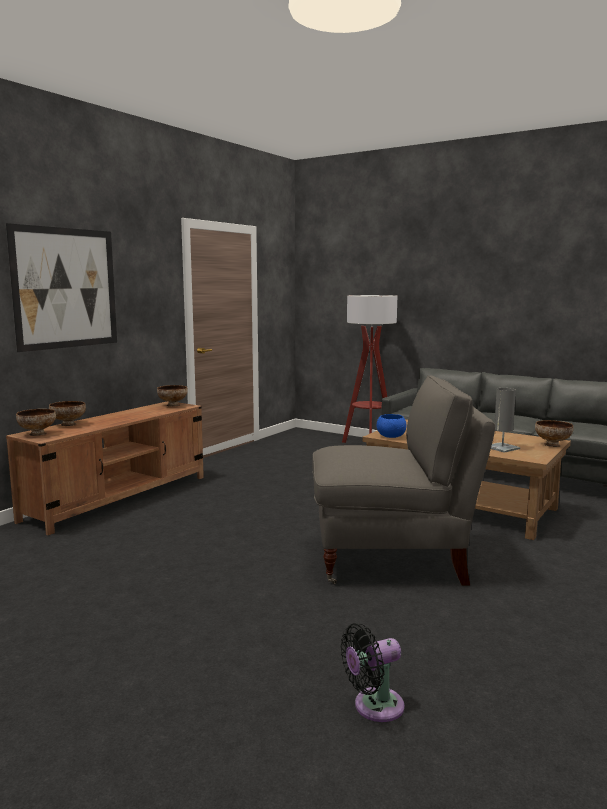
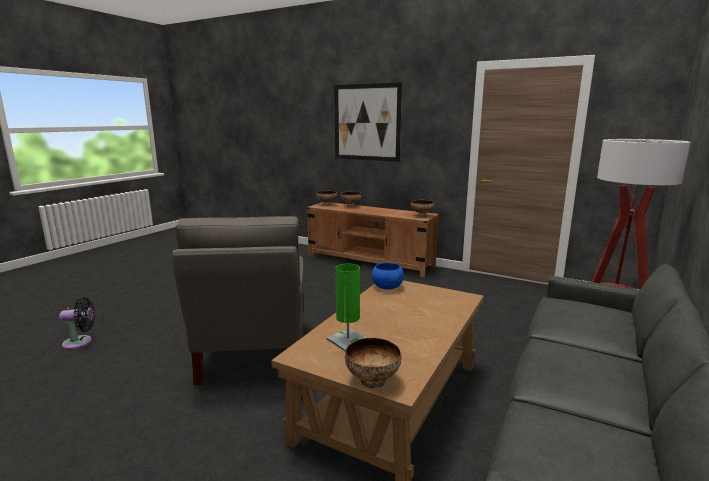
camera: 85 degrees right, 5 degrees up
black fan [340,623,404,722] -> black fan turned 105 degrees clockwise [59,297,95,350]
grey table lamp [491,388,520,453] -> green table lamp [326,264,367,351]

